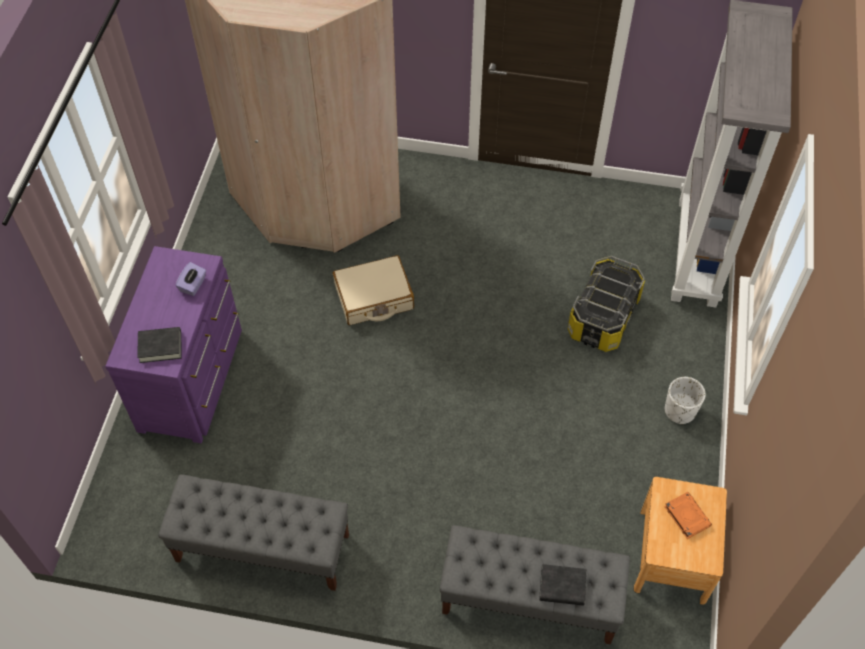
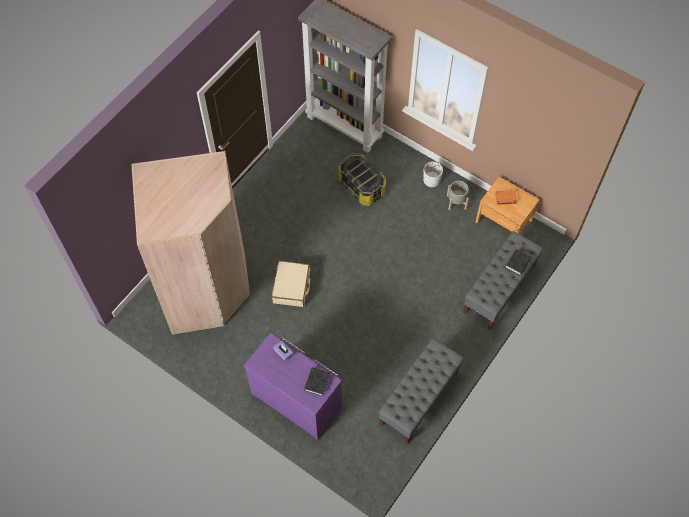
camera: 65 degrees left, 5 degrees up
none -> grey planter [447,181,469,210]

